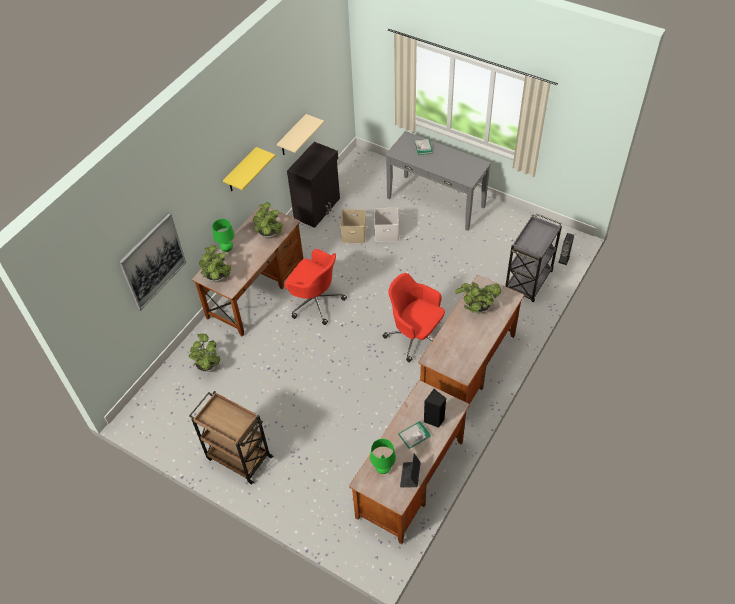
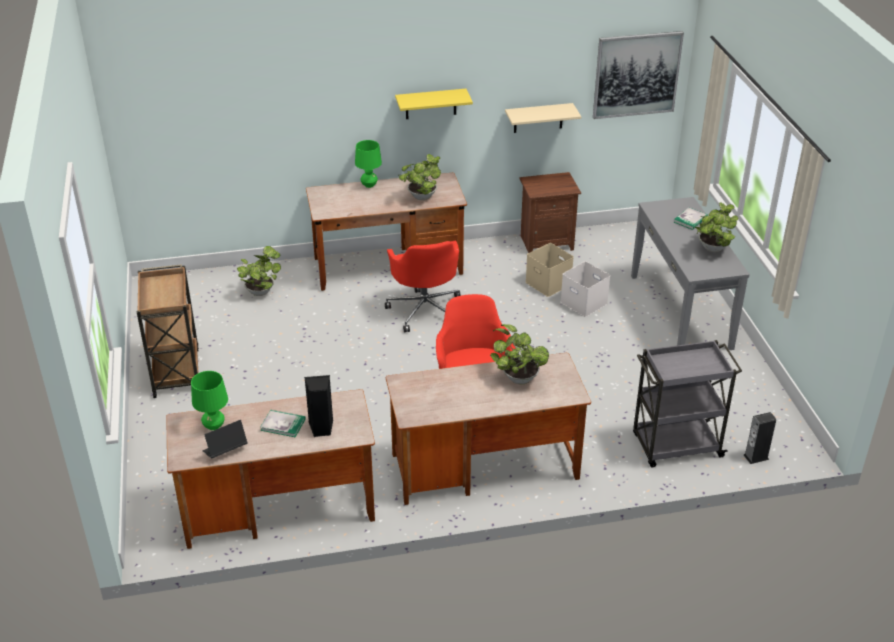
camera: 45 degrees right, 15 degrees down
picture [119,213,186,311] -> picture moved to [593,31,684,119]
potted plant [199,245,231,282] -> potted plant moved to [694,202,738,252]
black cabinet [287,142,340,228] -> brown nightstand [519,172,581,253]

